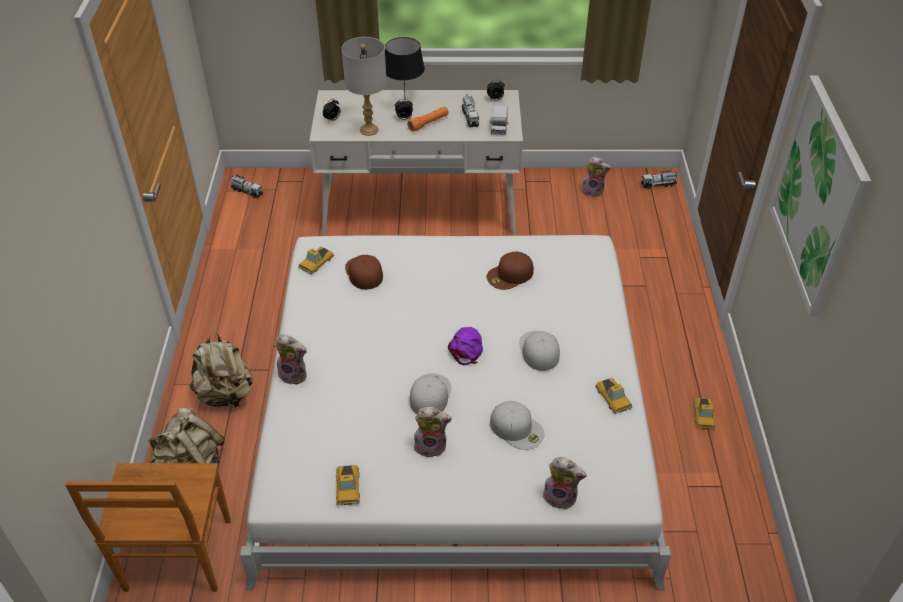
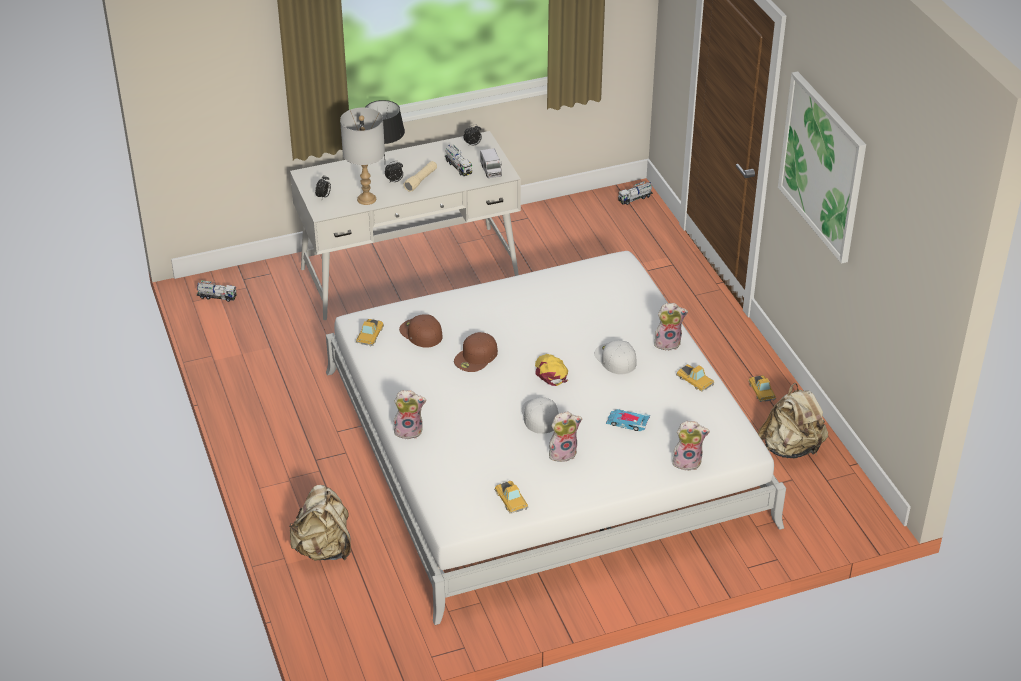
camera: 20 degrees left, 5 degrees down
brown chair [65,463,231,592] -> none
beige backpack [190,333,253,409] -> beige backpack moved to [758,383,828,458]
orange flashlight [407,107,449,132] -> beige flashlight [403,161,437,192]
purple cap [448,327,483,365] -> yellow cap [535,354,568,386]
brown cap [487,251,534,290] -> brown cap moved to [454,332,498,372]
white cap [490,401,544,450] -> toy car [606,409,650,431]
plush toy [582,157,611,197] -> plush toy moved to [654,303,688,351]

